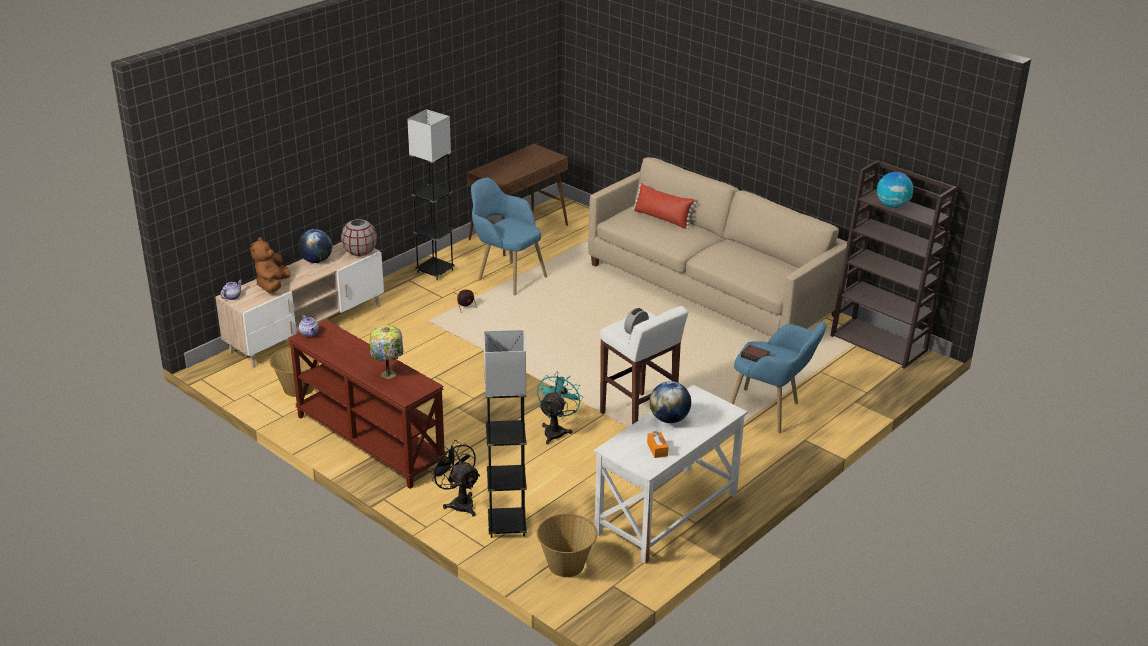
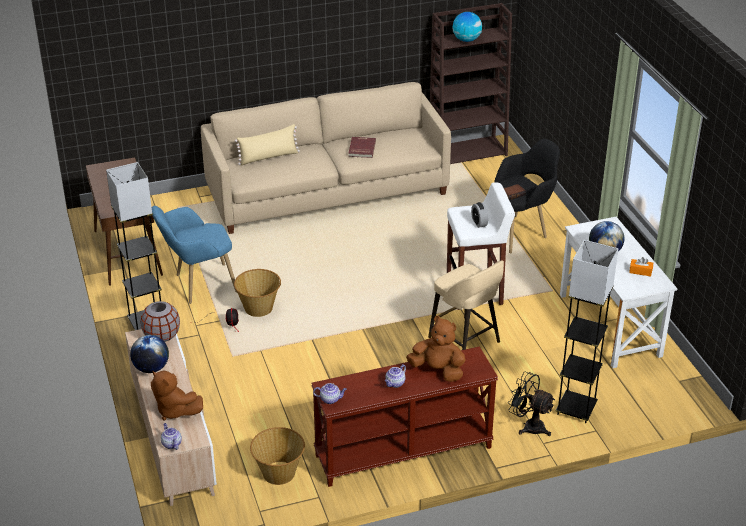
camera: 60 degrees left, 5 degrees up
table lamp [369,325,403,379] -> brown plush toy [406,316,466,382]
black fan [428,440,480,517] -> black fan turned 45 degrees clockwise [508,372,555,436]
turquoise fan [537,372,583,444] -> beige stool [428,260,504,350]
basket [537,514,597,577] -> basket moved to [234,269,281,317]
red pillow [633,183,696,229] -> beige pillow [235,124,300,165]
blue armchair [730,322,826,433] -> black armchair [495,139,560,253]
none -> red book [348,137,376,158]
none -> teapot [385,364,406,388]

